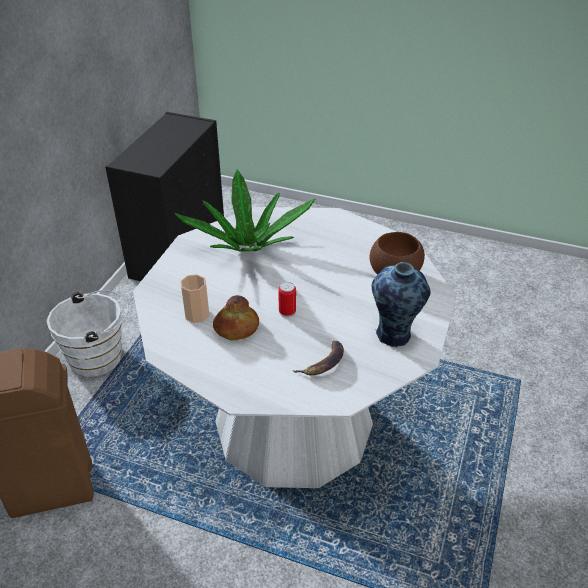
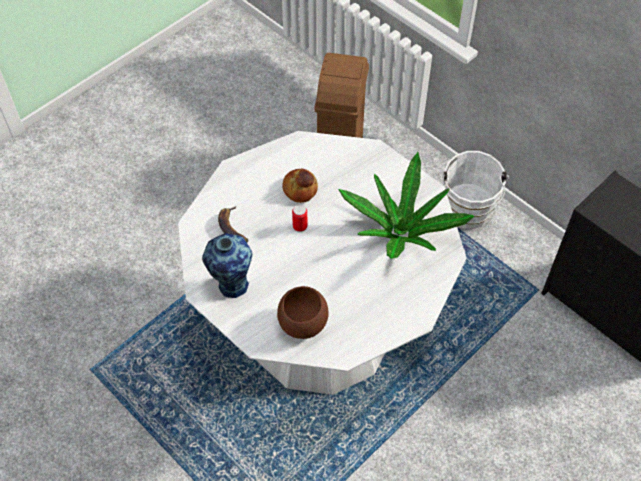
camera: 115 degrees right, 15 degrees up
cup [180,274,210,323] -> none

